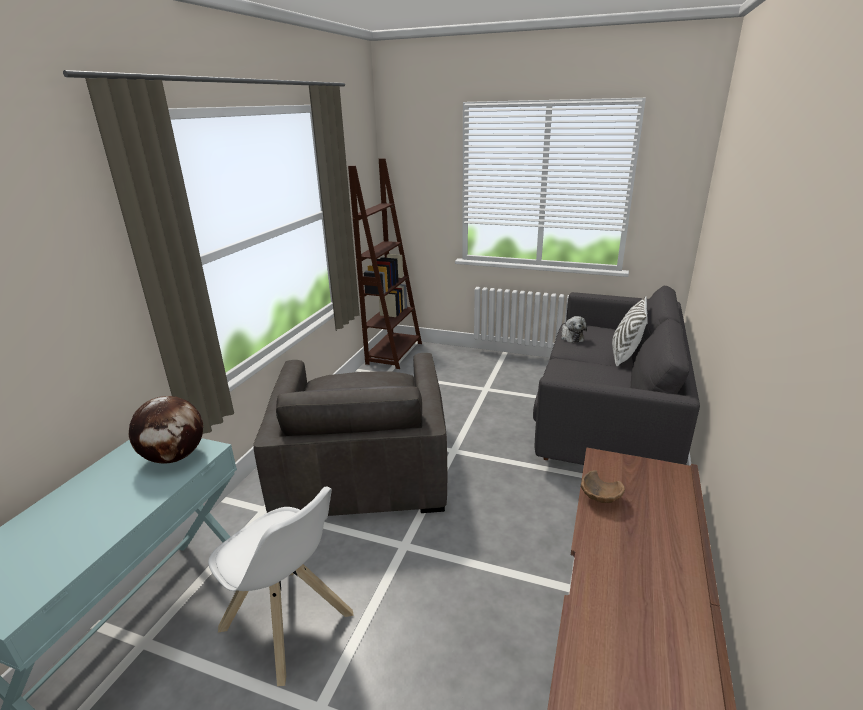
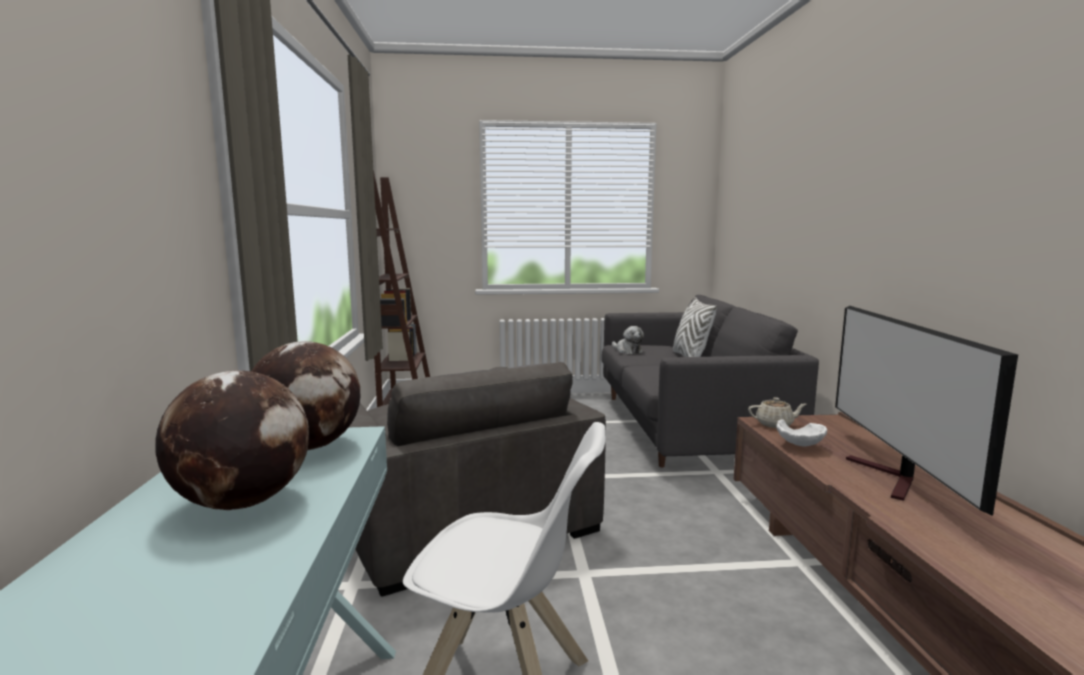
camera: 25 degrees left, 15 degrees down
brown bowl [581,470,625,503] -> white bowl [776,419,827,447]
none -> globe [155,371,309,510]
none -> beige teapot [748,397,806,428]
none -> television [835,306,1018,516]

